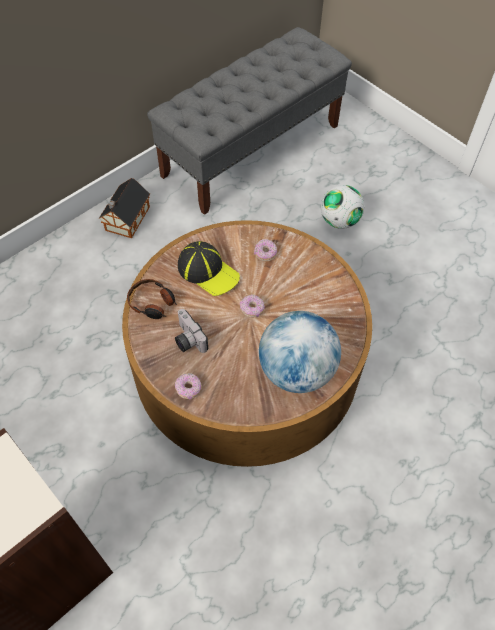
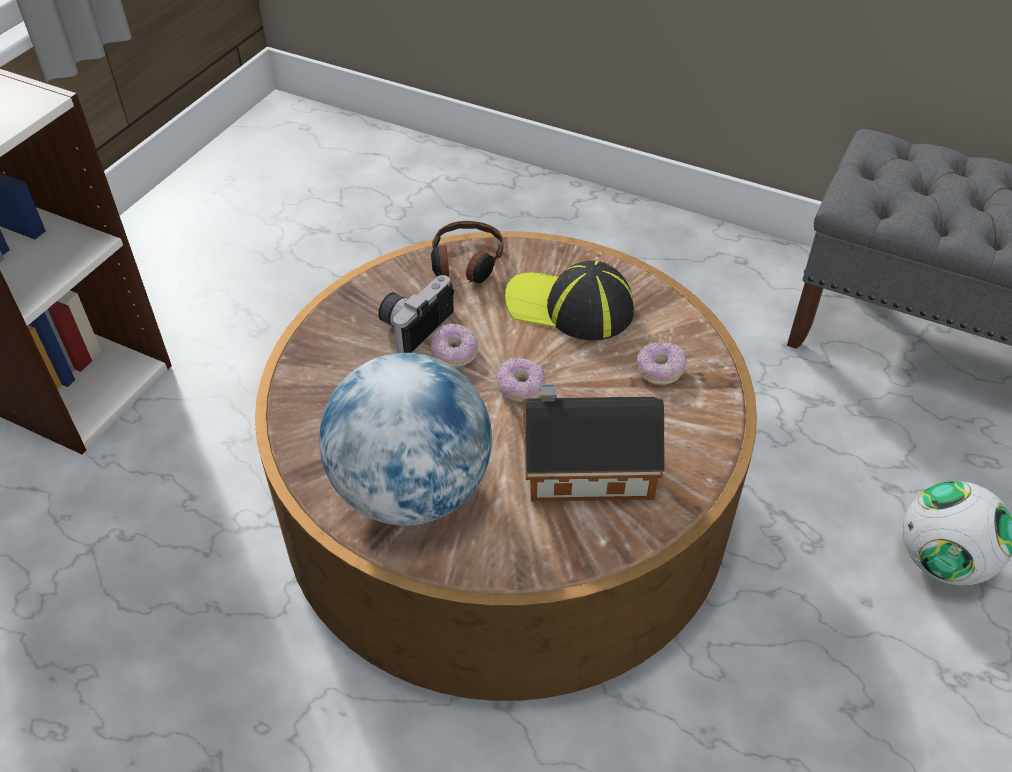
camera: 70 degrees right, 10 degrees down
toy house [99,178,150,238] -> toy house moved to [523,384,665,502]
donut [175,373,202,400] -> donut moved to [431,324,478,367]
cap [178,241,240,296] -> cap turned 90 degrees clockwise [505,261,634,341]

